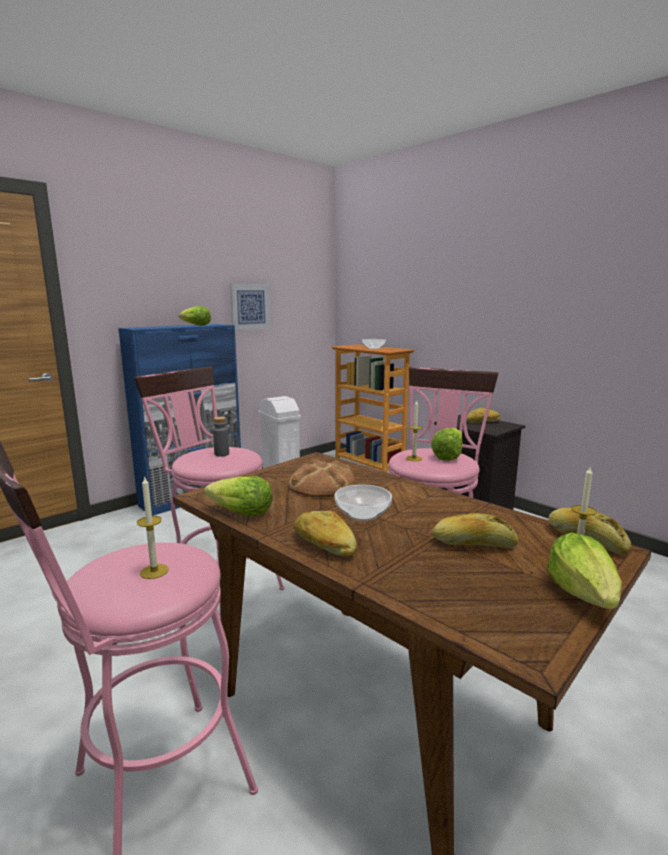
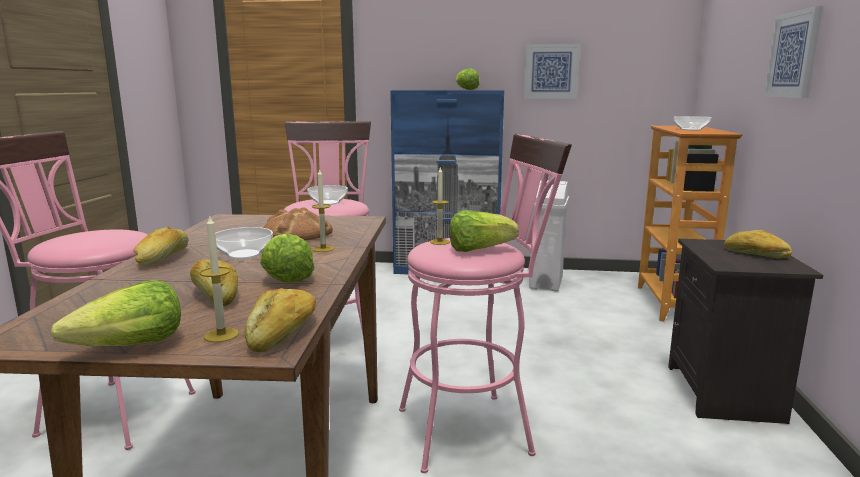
camera: 50 degrees right, 0 degrees up
candle [137,476,169,579] -> candle moved to [312,168,334,252]
lettuce [204,476,273,516] -> lettuce moved to [260,233,315,283]
grey bottle [213,417,229,457] -> bowl [307,185,348,205]
none -> picture [764,6,823,98]

